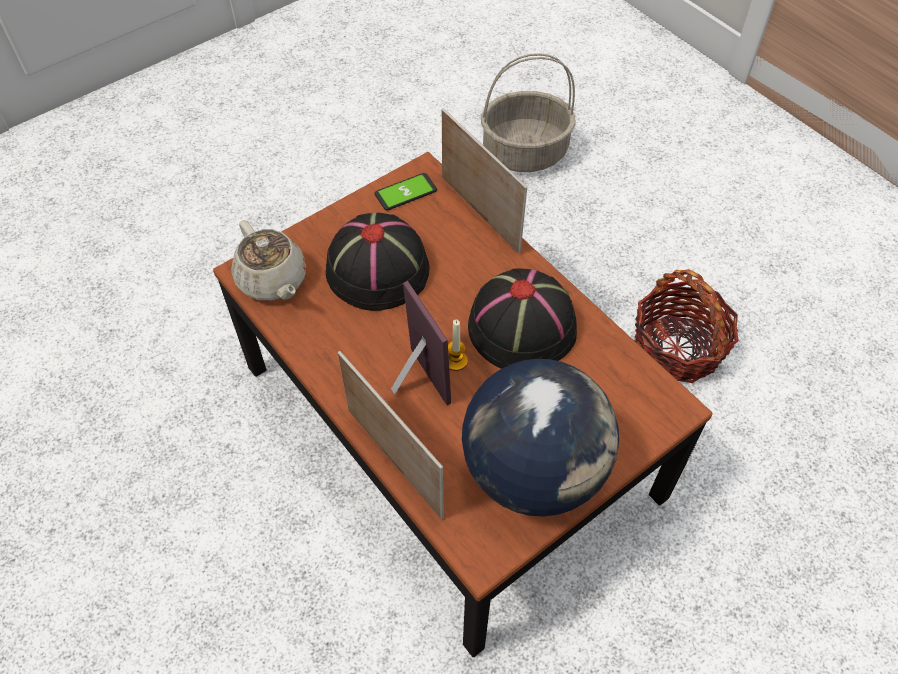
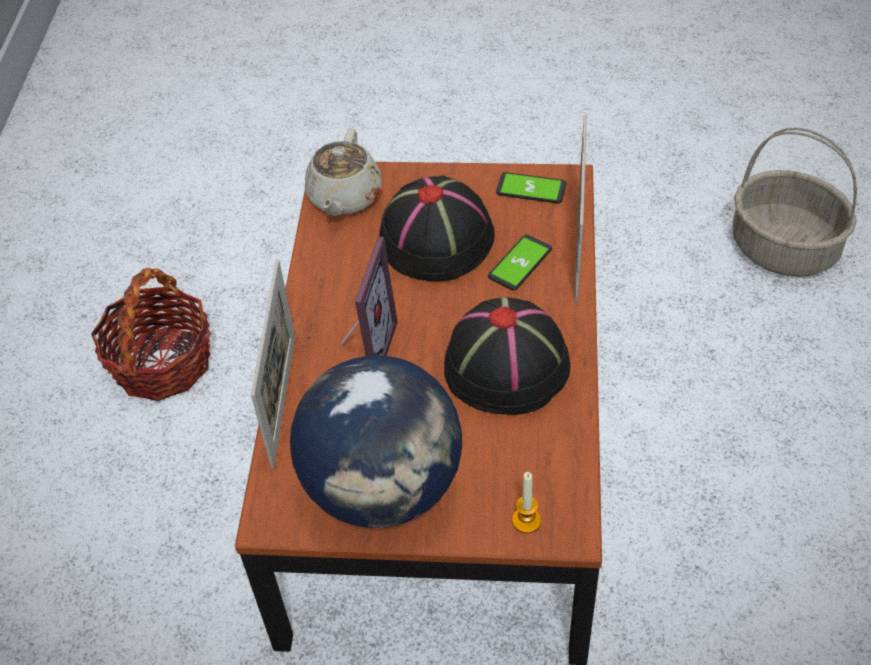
camera: 45 degrees right, 5 degrees down
candle [448,320,468,371] -> candle moved to [512,472,541,533]
basket [635,269,739,383] -> basket moved to [91,268,211,401]
none -> phone [488,235,552,290]

